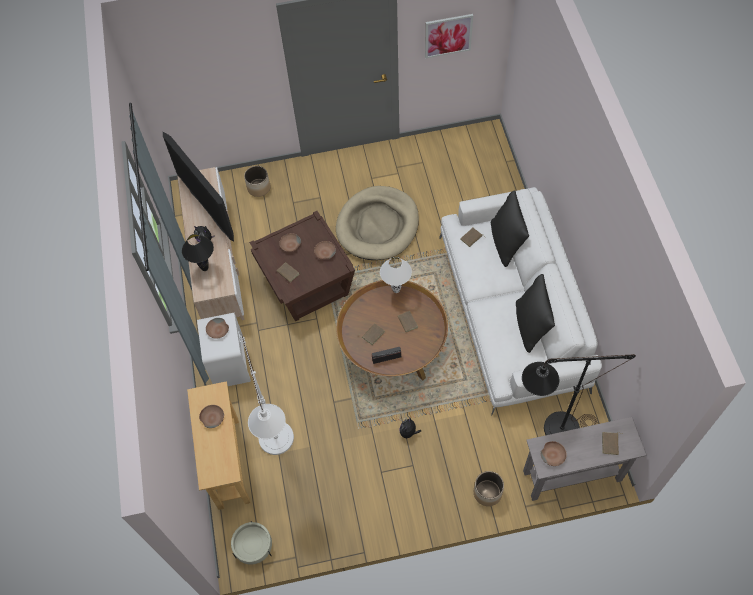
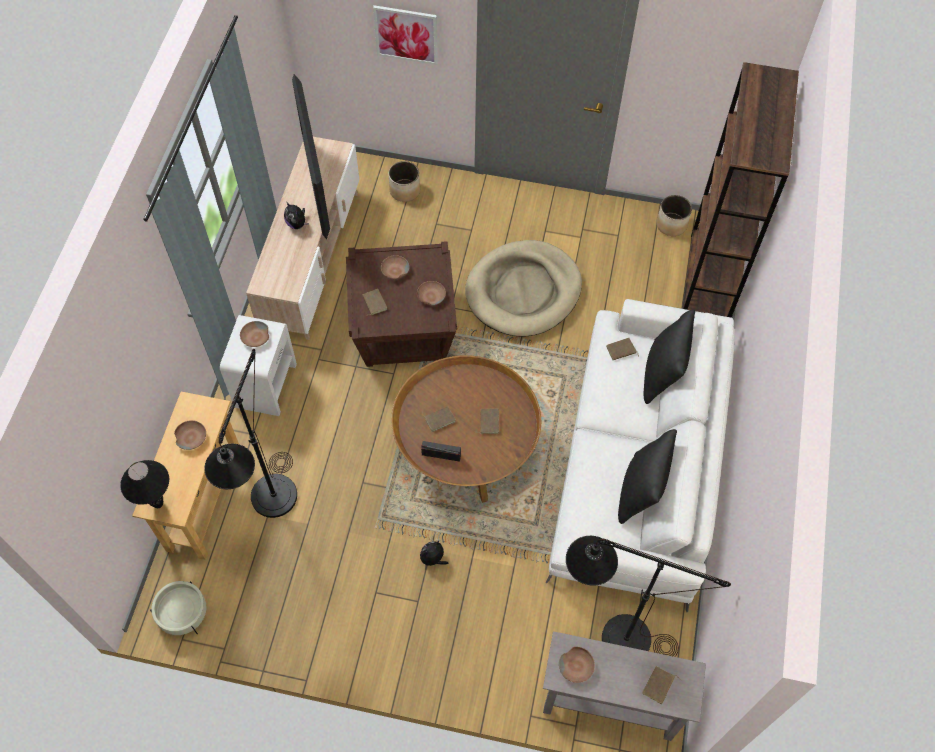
camera: 20 degrees right, 0 degrees up
black table lamp [182,234,214,271] -> black table lamp moved to [120,460,169,508]
white floor lamp [241,334,294,455] -> black floor lamp [204,349,297,518]
white table lamp [380,257,412,293] -> none
picture [425,14,473,58] -> picture moved to [373,5,438,65]
planter [474,471,504,506] -> planter moved to [656,195,692,236]
none -> brown bookcase [682,62,799,317]

